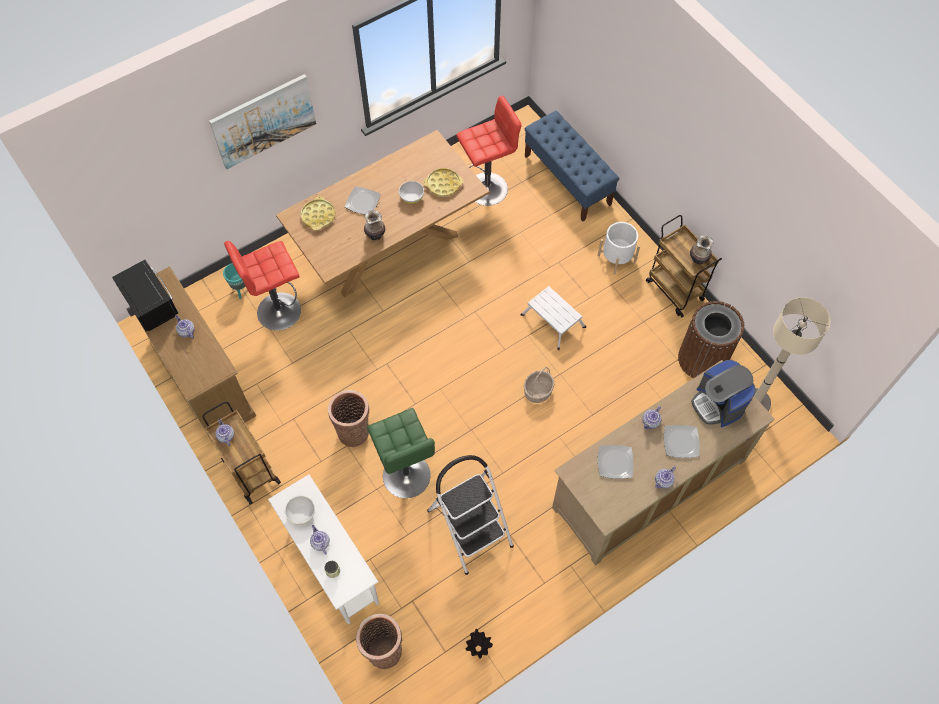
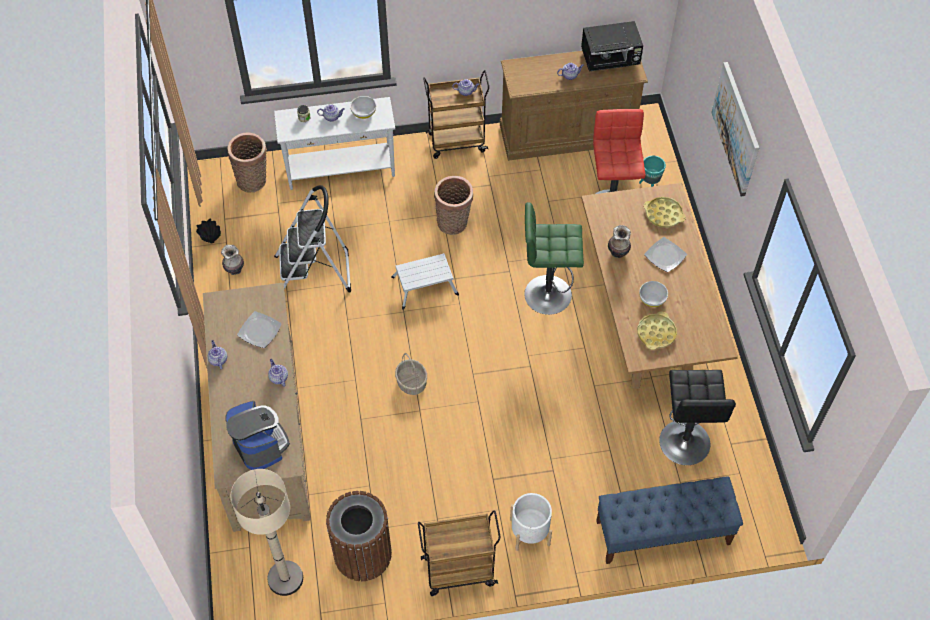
camera: 115 degrees right, 5 degrees down
green stool [367,408,435,498] -> green stool moved to [524,202,584,315]
red stool [456,95,522,206] -> black stool [659,370,736,465]
white step ladder [521,286,586,350] -> white step ladder moved to [391,253,459,310]
plate [664,425,700,458] -> none
vase [690,235,714,264] -> vase moved to [221,245,244,275]
coffee machine [691,360,756,427] -> coffee machine turned 60 degrees clockwise [225,401,290,470]

